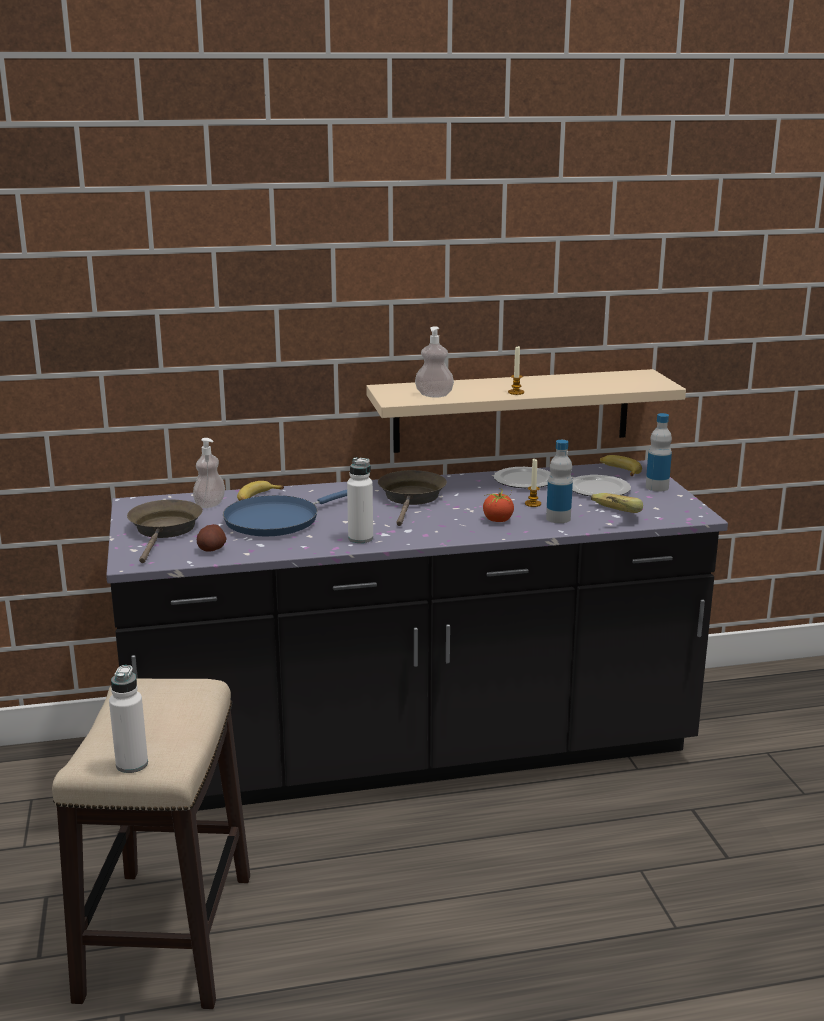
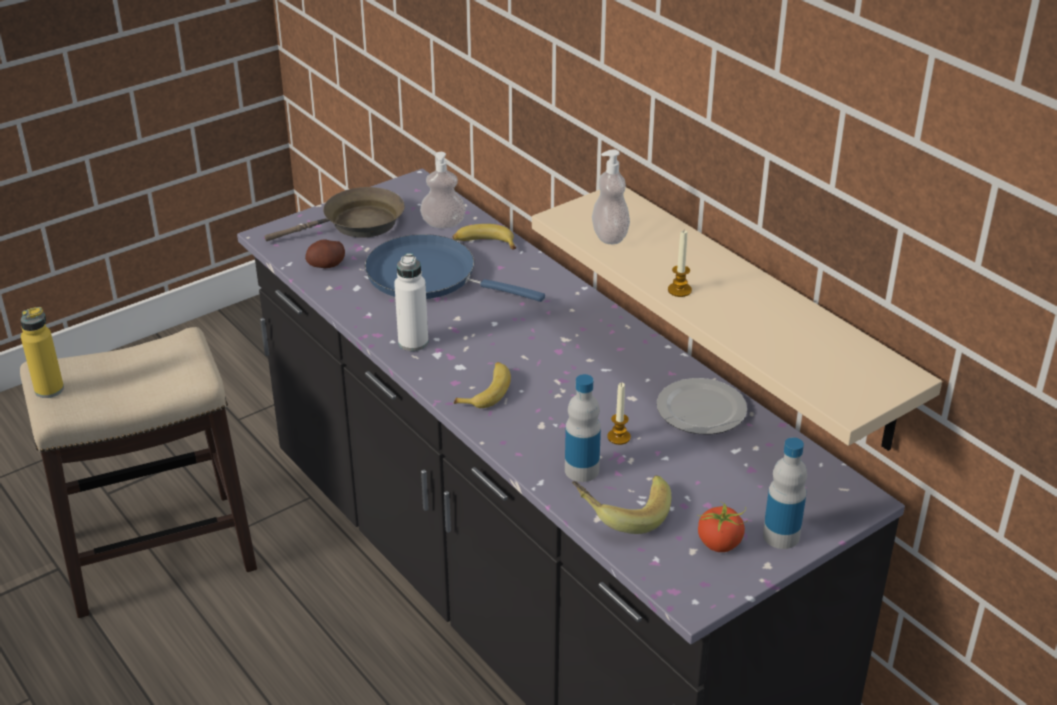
camera: 65 degrees right, 15 degrees up
white bottle [109,665,148,773] -> yellow bottle [21,307,64,398]
brown frying pan [378,470,447,526] -> none
tomato [483,488,514,522] -> tomato moved to [697,501,747,552]
plate [572,475,631,496] -> none
banana [600,455,642,476] -> banana moved to [454,362,511,408]

